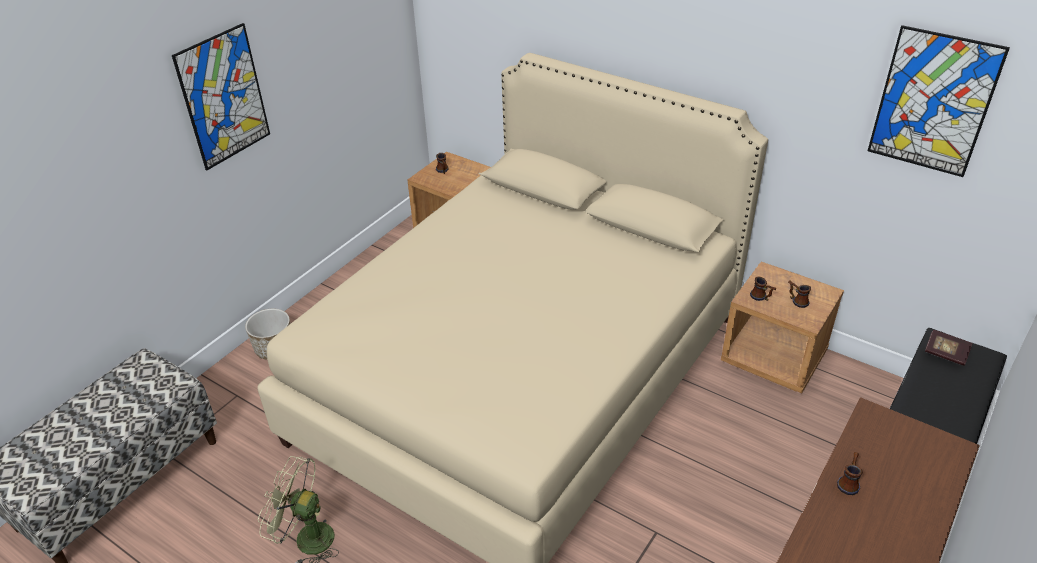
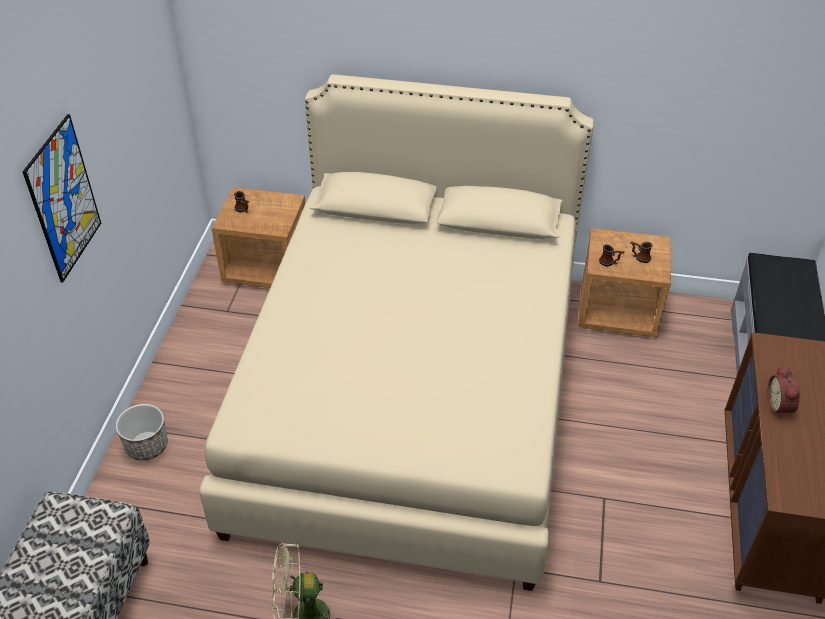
camera: 25 degrees left, 5 degrees up
mug [837,452,863,495] -> alarm clock [768,365,800,418]
picture [868,25,1010,177] -> none
book [925,330,972,366] -> none

